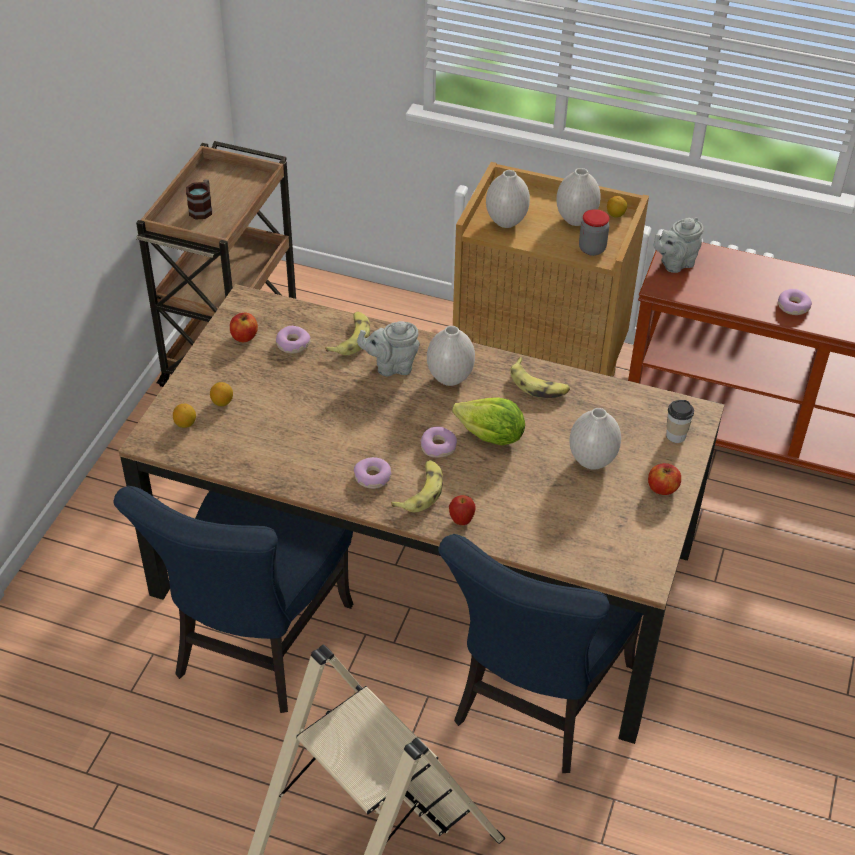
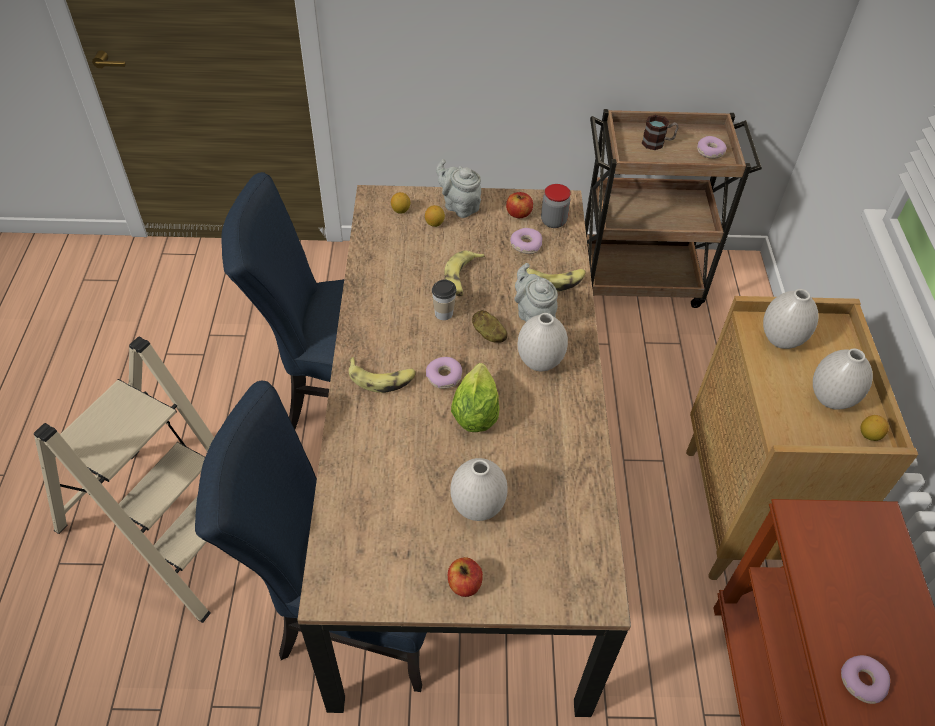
camera: 70 degrees right, 5 degrees up
donut [354,457,392,489] -> donut moved to [697,136,727,159]
apple [449,495,476,525] -> none
banana [510,357,570,398] -> banana moved to [444,250,485,297]
jar [579,209,609,256] -> jar moved to [541,184,571,228]
grey teapot [653,217,704,273] -> grey teapot moved to [436,159,481,218]
cup [666,400,694,443] -> cup moved to [432,279,457,320]
none -> potato [472,310,507,343]

